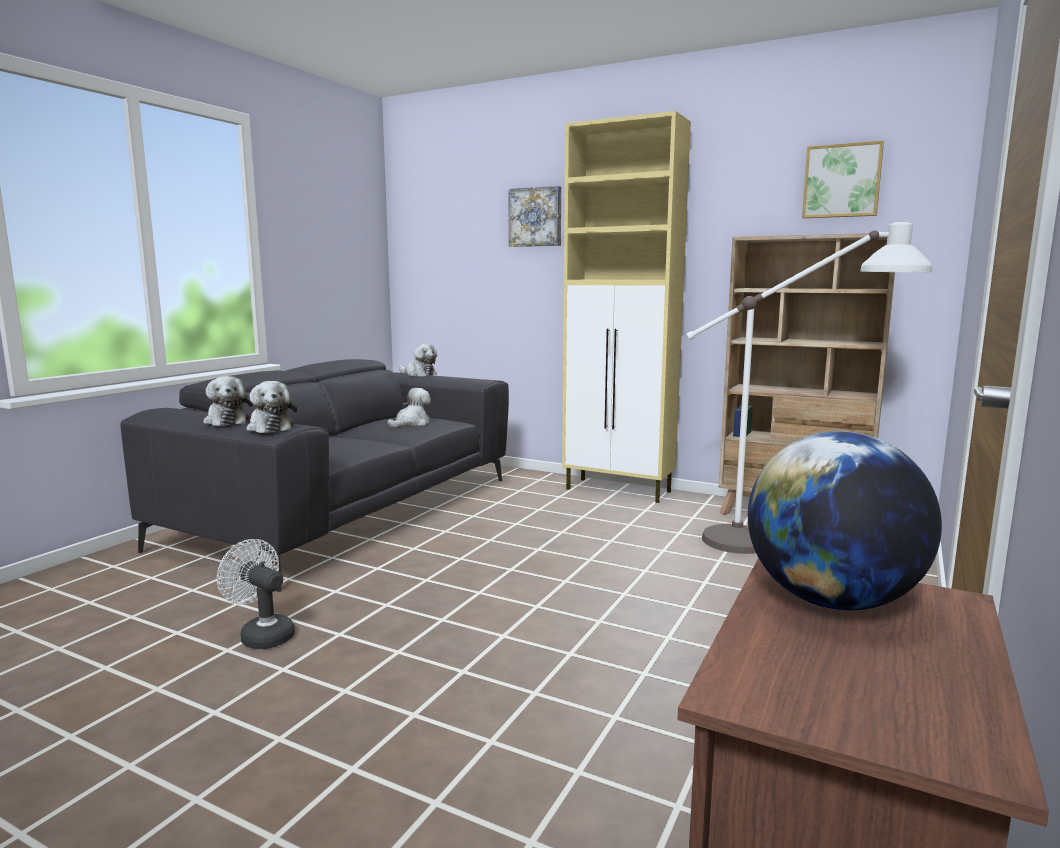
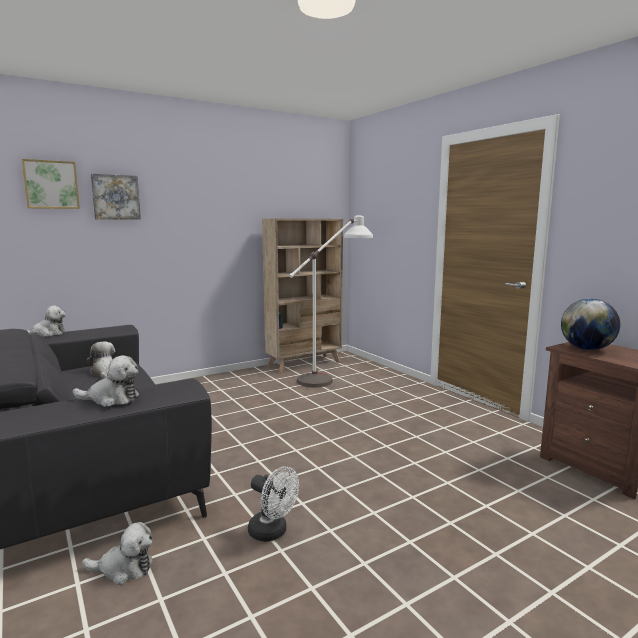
camera: 60 degrees left, 0 degrees up
white fan [217,539,295,649] -> white fan turned 120 degrees counterclockwise [248,466,299,542]
plush toy [246,381,297,433] -> plush toy moved to [82,522,153,585]
beige cabinet [562,111,691,503] -> none
picture [802,141,884,218] -> picture moved to [22,159,80,209]

